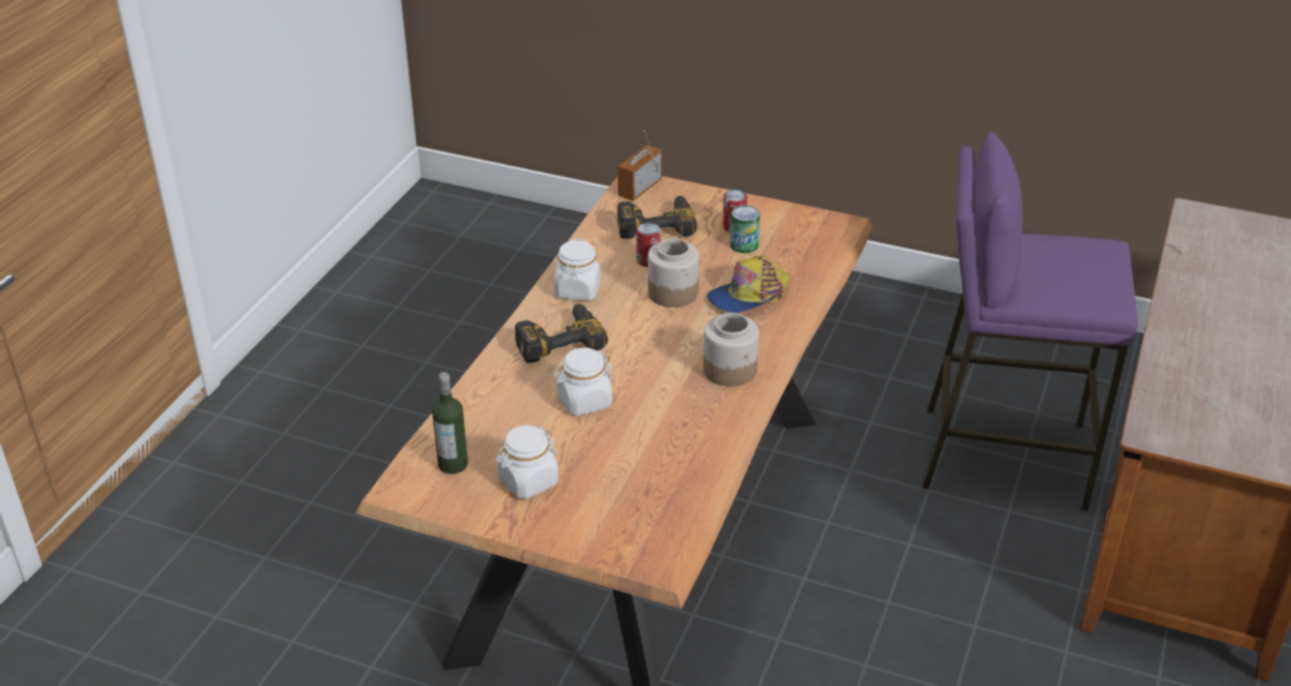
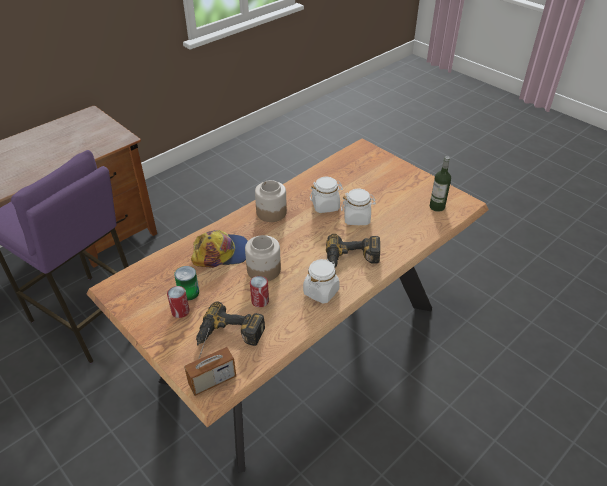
camera: 155 degrees left, 5 degrees up
white jar [496,425,558,499] -> white jar moved to [310,176,343,213]

